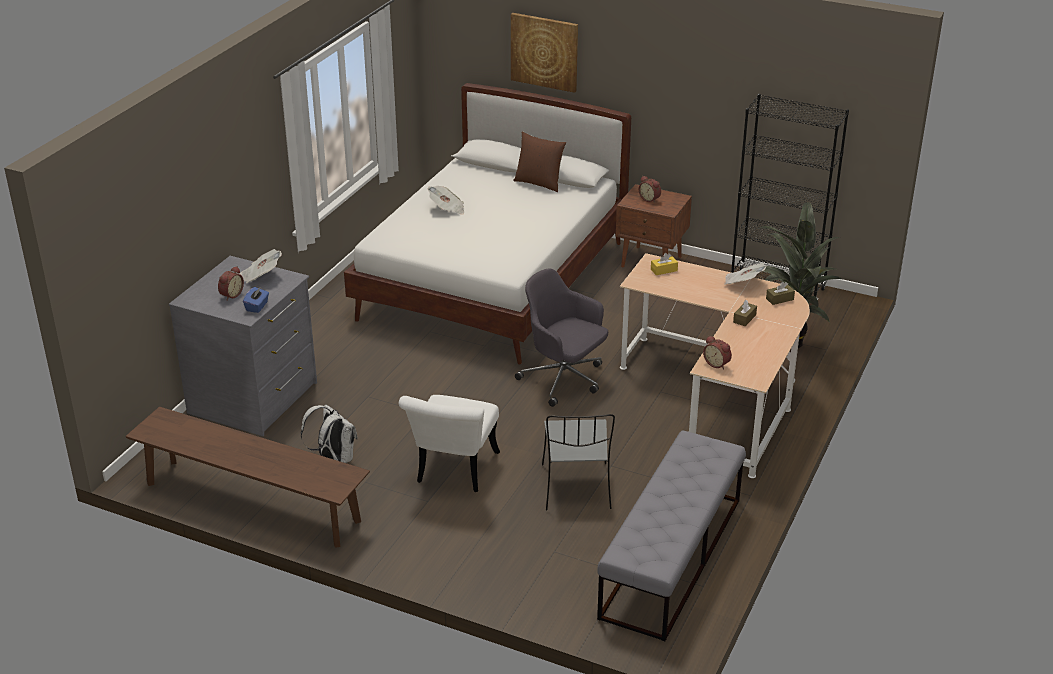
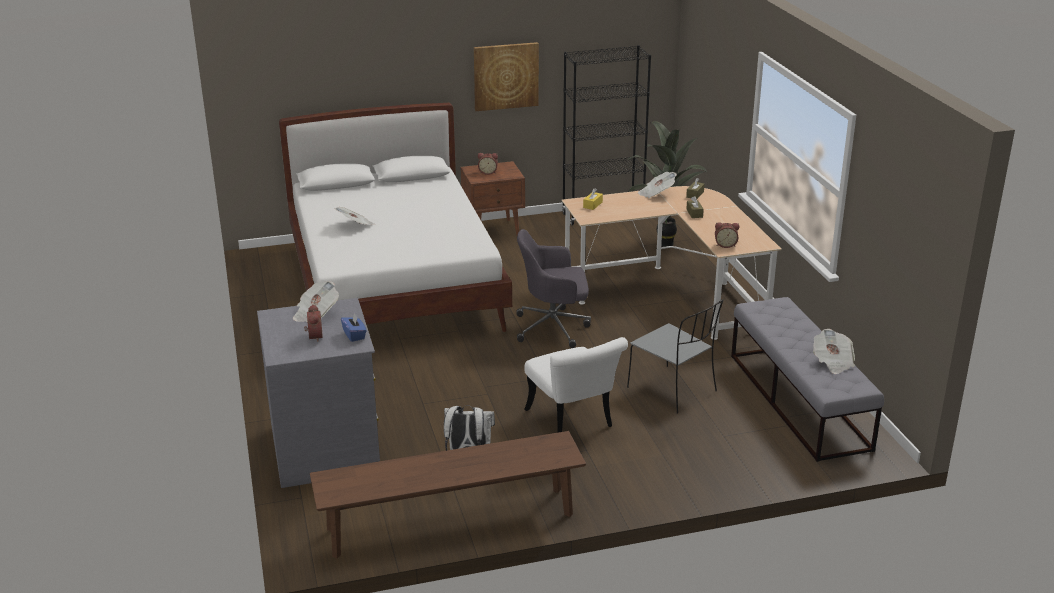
camera: 40 degrees left, 5 degrees down
picture [511,13,578,93] -> picture moved to [474,42,539,111]
brown pillow [514,132,566,192] -> none
none -> newspaper [813,329,855,374]

